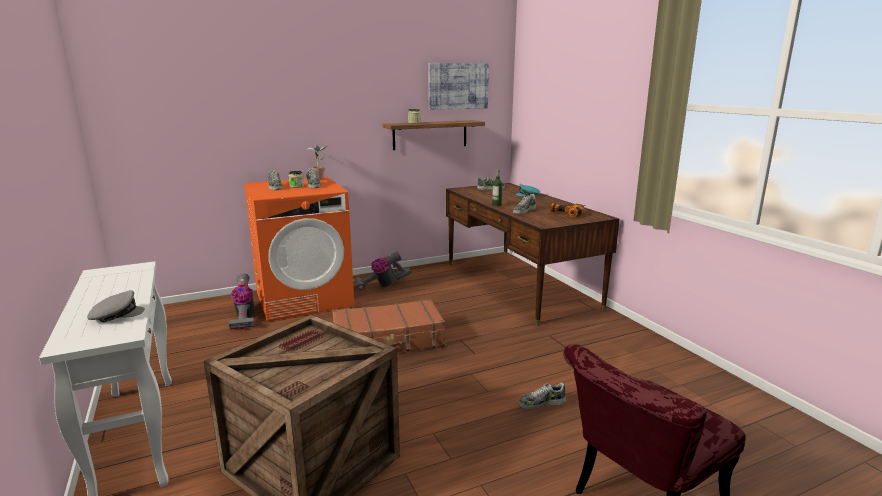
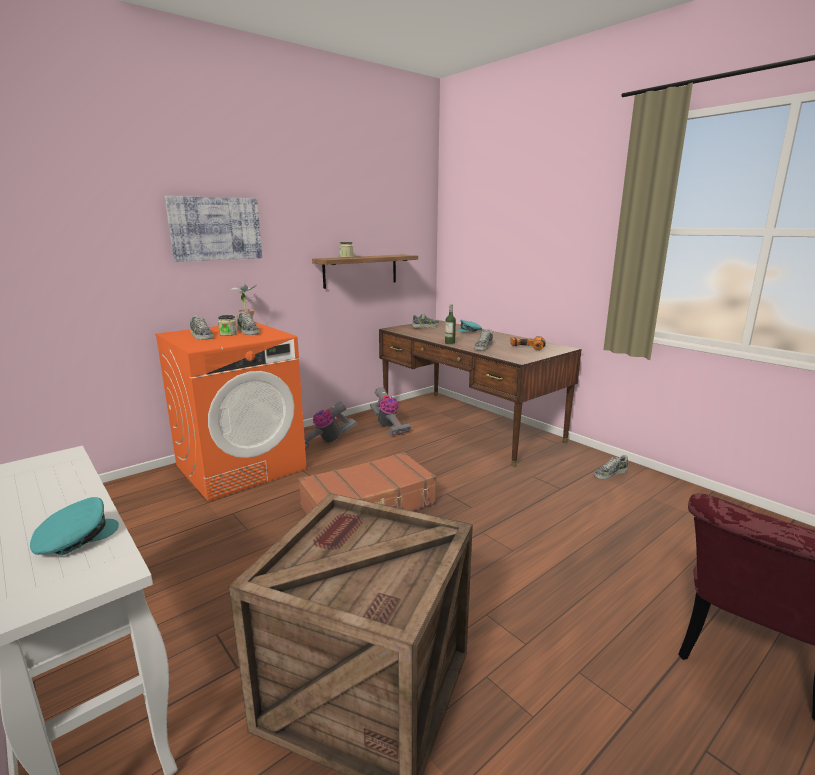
camera: 15 degrees left, 0 degrees up
grey cap [87,290,145,323] -> turquoise cap [30,497,119,556]
vacuum cleaner [229,274,255,329] -> vacuum cleaner moved to [370,387,411,436]
picture [428,63,489,110] -> picture moved to [165,196,262,262]
shoe [518,383,566,409] -> shoe moved to [594,455,628,479]

